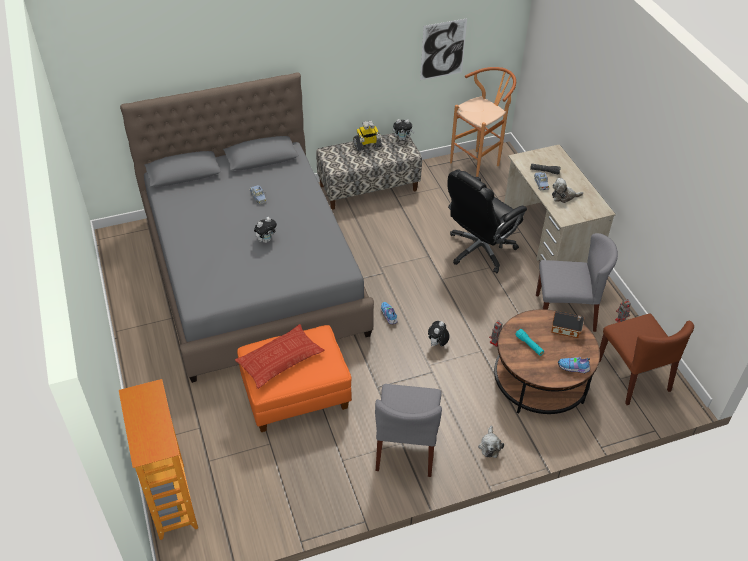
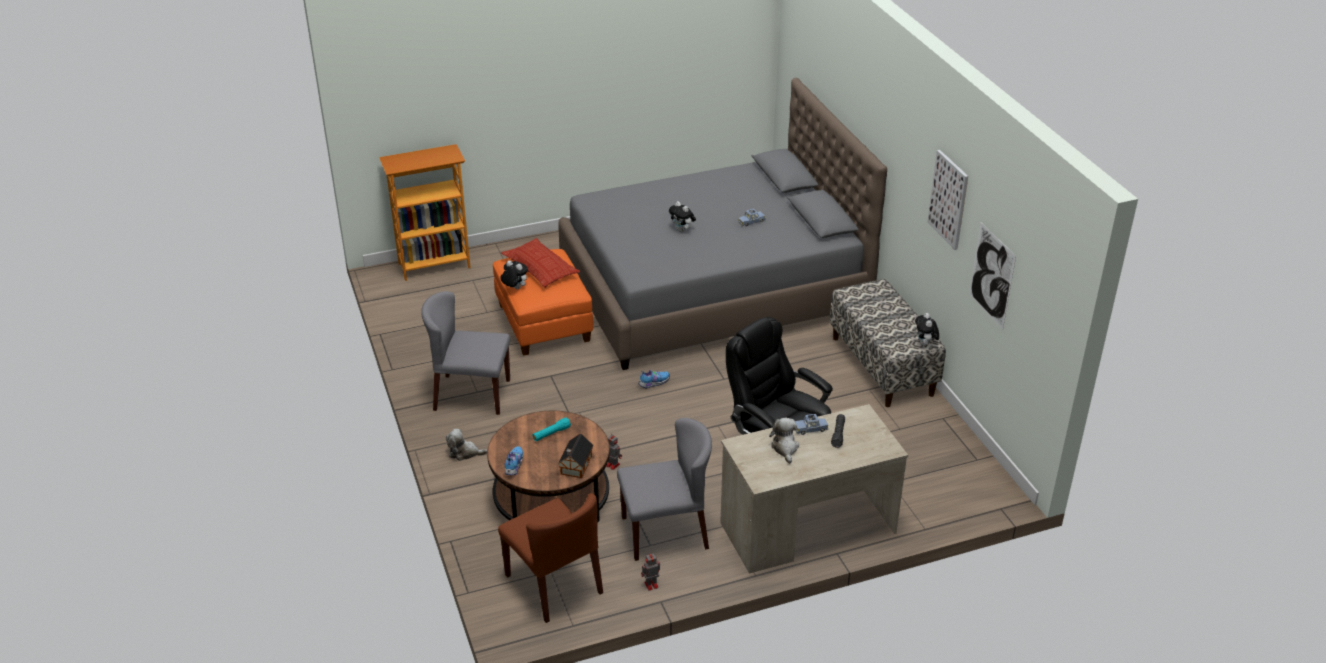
camera: 90 degrees right, 10 degrees down
toy robot [353,120,382,151] -> none
plush toy [428,321,449,346] -> plush toy moved to [500,260,528,289]
brown stool [450,67,516,177] -> none
grey chair [536,233,618,332] -> grey chair turned 105 degrees counterclockwise [617,418,712,561]
brown chair [599,314,694,405] -> brown chair turned 105 degrees counterclockwise [498,493,603,623]
none -> picture [927,150,968,250]

